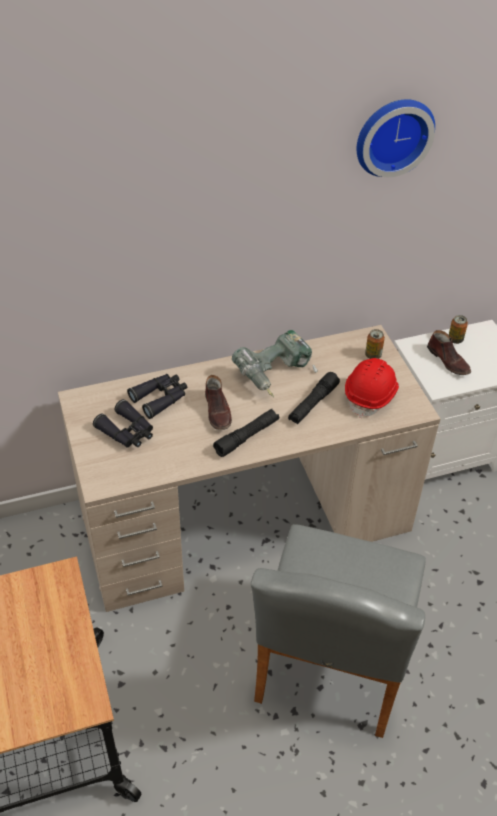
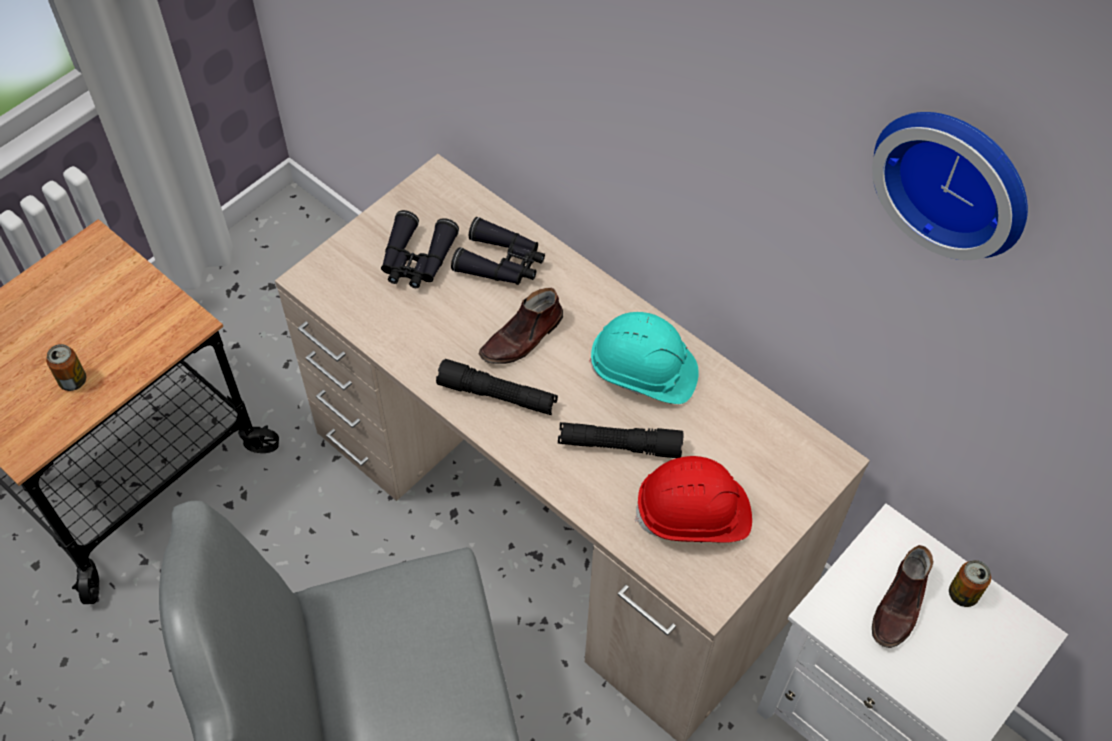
camera: 60 degrees right, 10 degrees up
power drill [232,330,318,397] -> turquoise hard hat [589,312,699,404]
can [365,329,385,359] -> can moved to [46,344,86,391]

